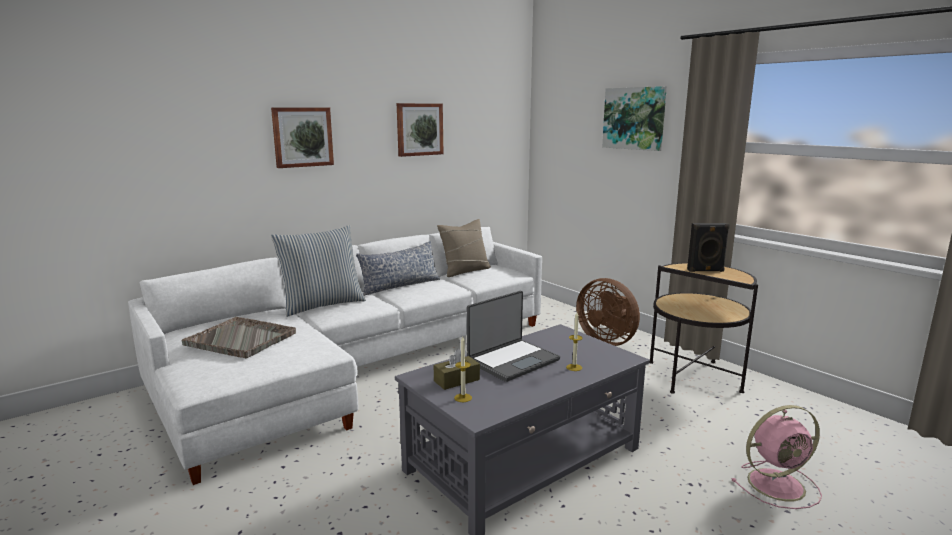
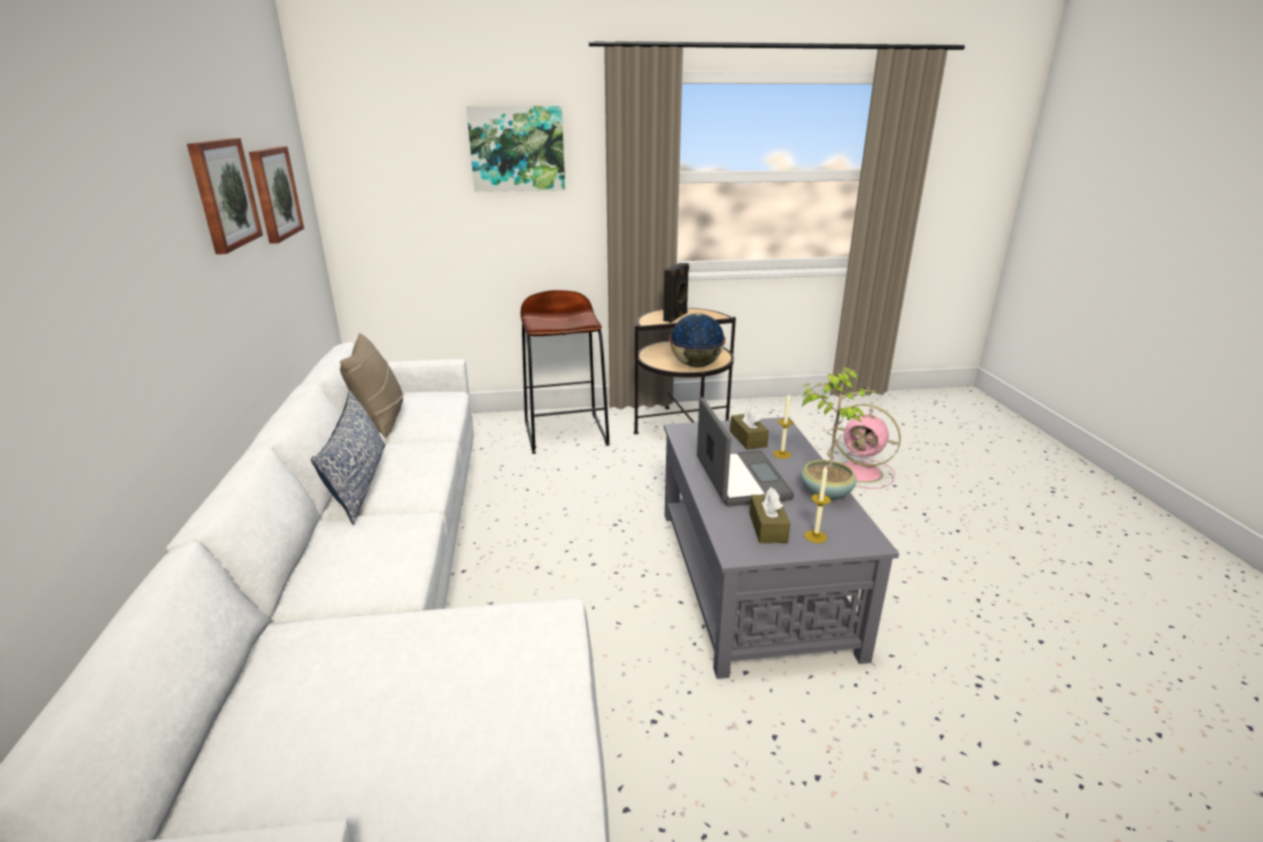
camera: 60 degrees left, 10 degrees up
grey tray [181,317,296,358] -> none
picture [271,107,334,168] -> picture moved to [249,146,304,244]
pillow [271,225,366,317] -> none
brown fan [576,278,640,346] -> brown stool [521,290,610,454]
pink fan [731,405,822,509] -> pink fan turned 105 degrees clockwise [833,404,901,489]
none -> globe [669,313,726,368]
none -> brown tissue box [730,406,769,450]
none -> potted plant [801,367,877,501]

